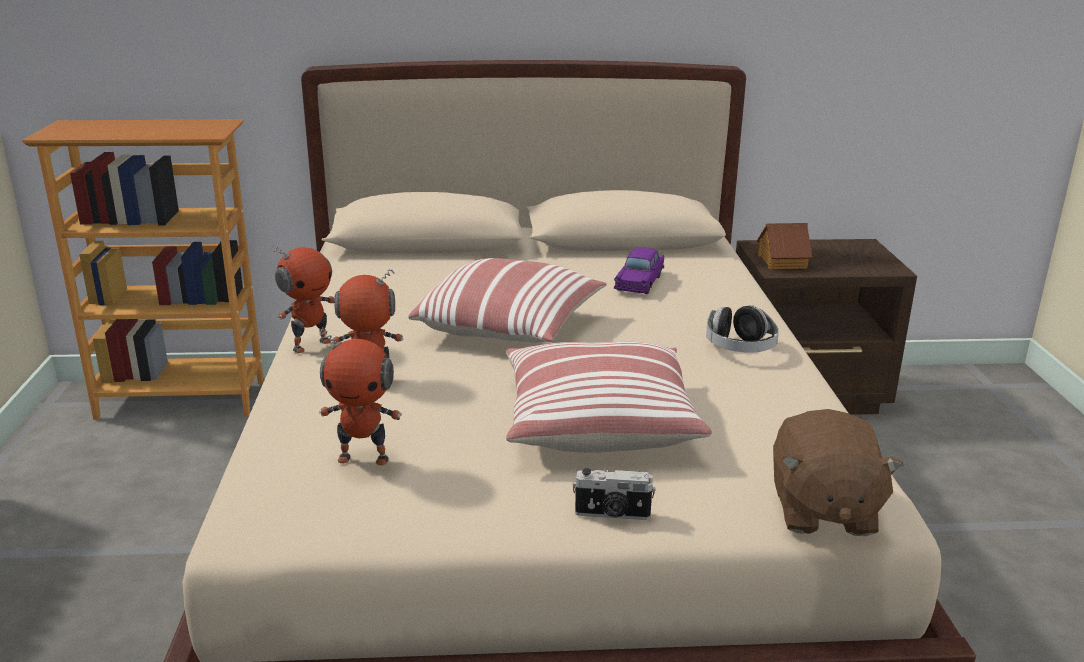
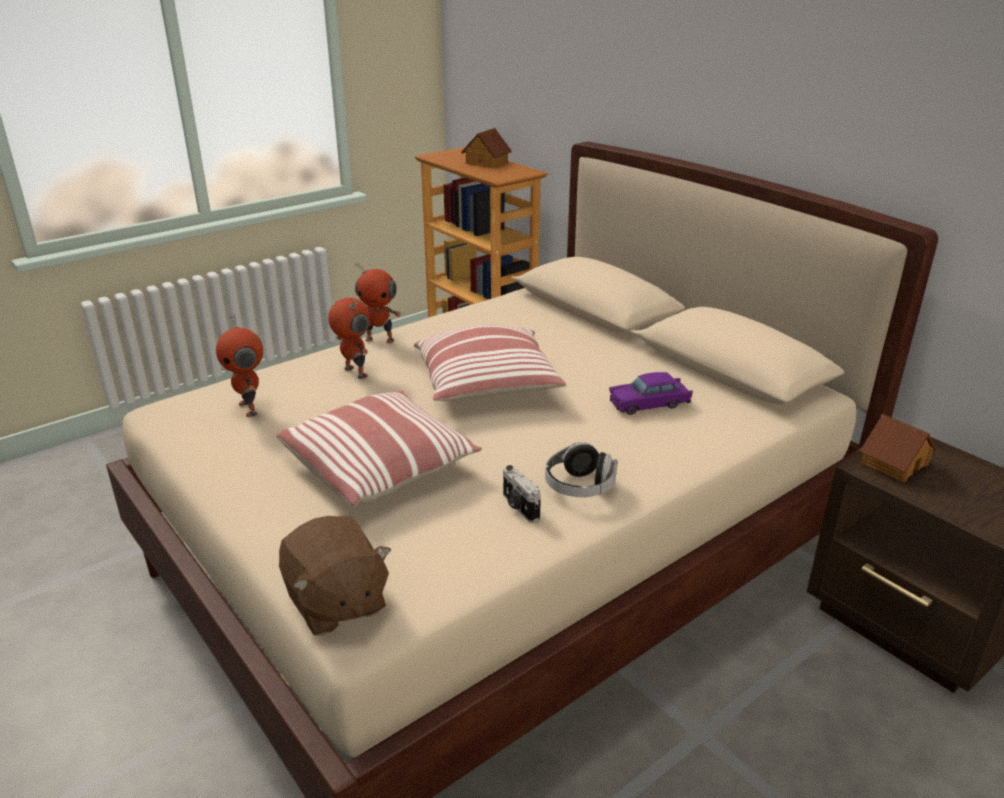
camera: 55 degrees right, 5 degrees up
camera [573,468,656,520] -> camera moved to [503,465,541,523]
brown plush toy [773,409,904,536] -> brown plush toy turned 90 degrees counterclockwise [279,516,391,636]
none -> toy house [461,128,512,168]

